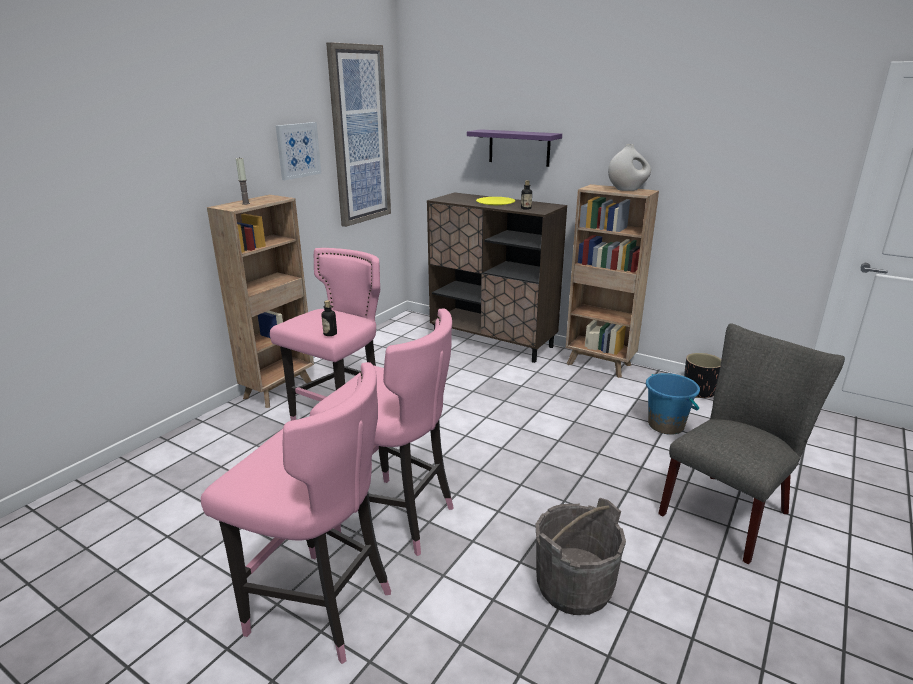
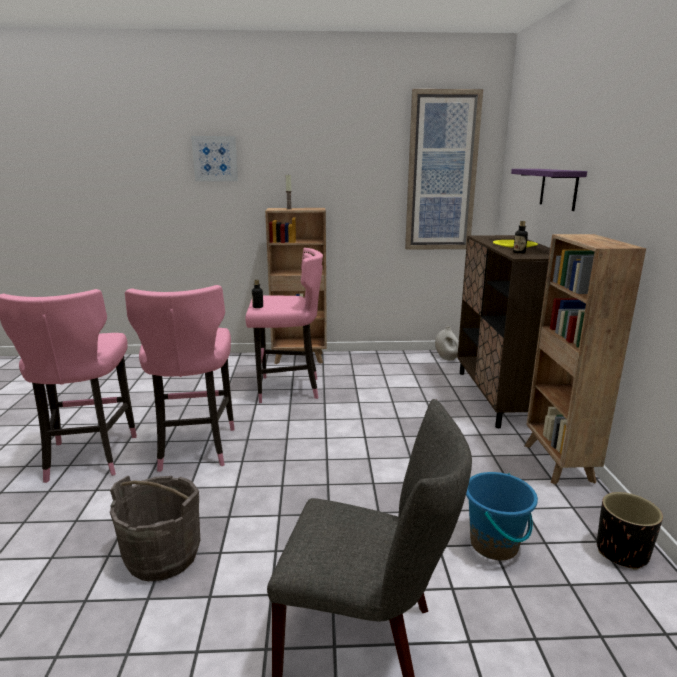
camera: 55 degrees right, 5 degrees down
picture [276,122,321,180] -> picture moved to [191,136,238,181]
white vase [608,144,651,191] -> white vase moved to [435,326,459,361]

